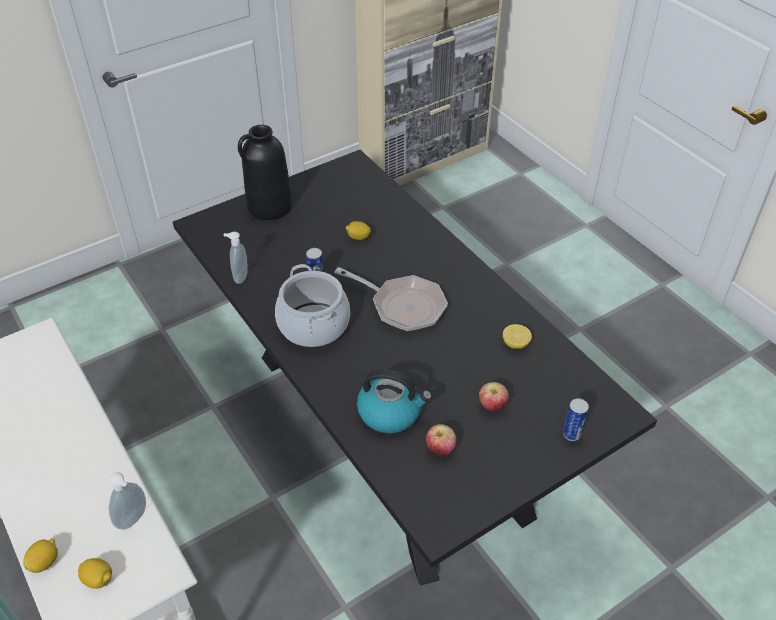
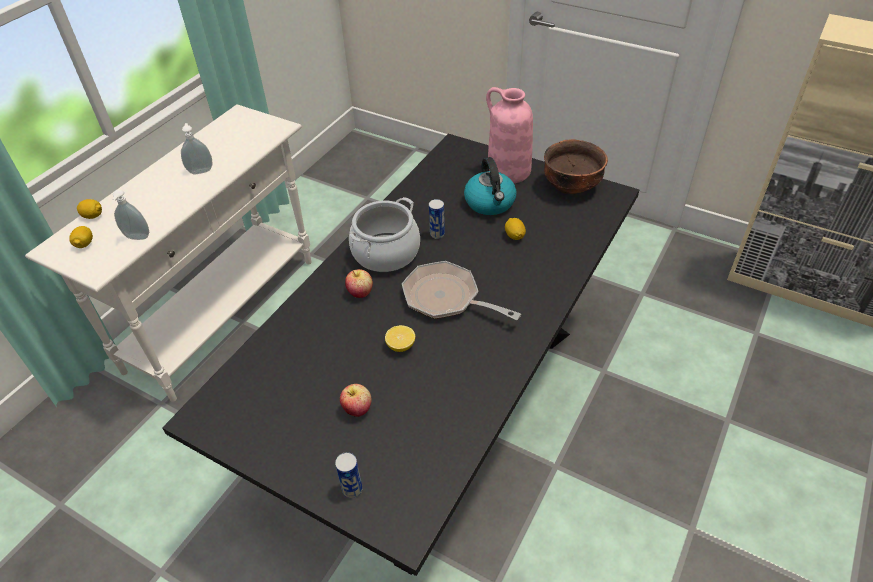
camera: 65 degrees right, 0 degrees up
soap dispenser [223,232,248,284] -> soap dispenser moved to [181,123,212,174]
black vase [238,125,292,220] -> pink vase [486,87,533,183]
frying pan [334,267,448,332] -> frying pan turned 120 degrees clockwise [402,261,521,320]
kettle [357,369,432,433] -> kettle moved to [464,157,517,215]
apple [426,424,456,456] -> apple moved to [345,269,373,298]
lemon [503,324,532,349] -> lemon moved to [385,325,415,352]
none -> brown bowl [544,139,608,194]

